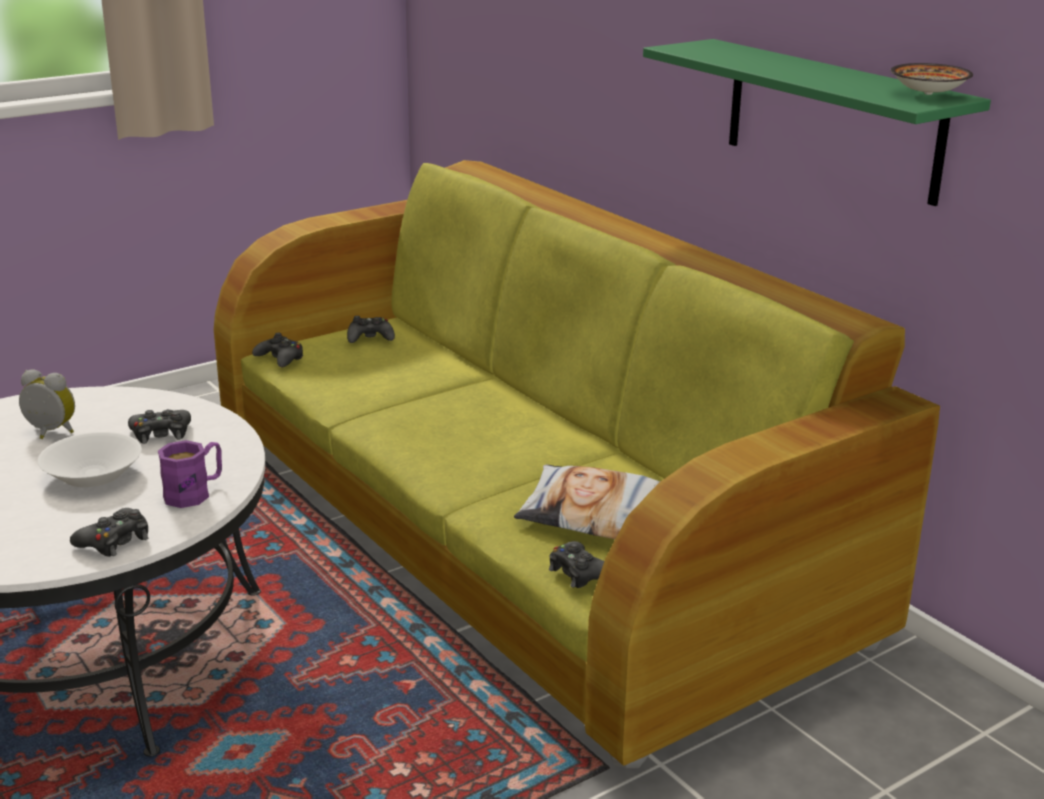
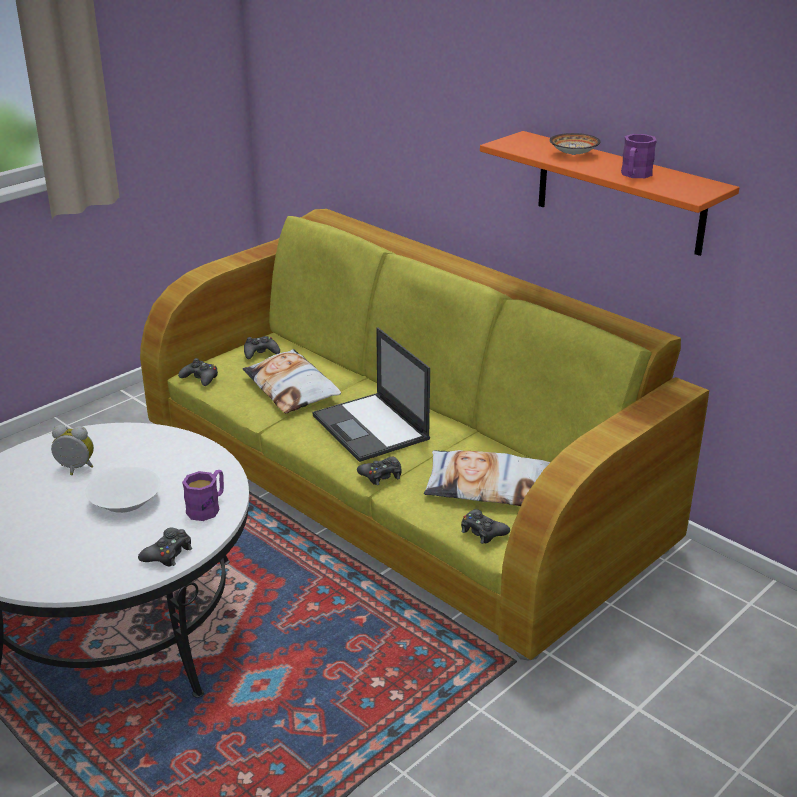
camera: 10 degrees left, 5 degrees up
black game controller [128,409,191,444] -> black game controller moved to [357,457,401,485]
green shelf [643,39,991,206] -> orange shelf [480,131,739,256]
bowl [891,63,973,95] -> bowl moved to [549,133,600,155]
none -> pillow [242,349,341,414]
none -> laptop [312,327,430,462]
none -> purple mug [621,134,657,178]

